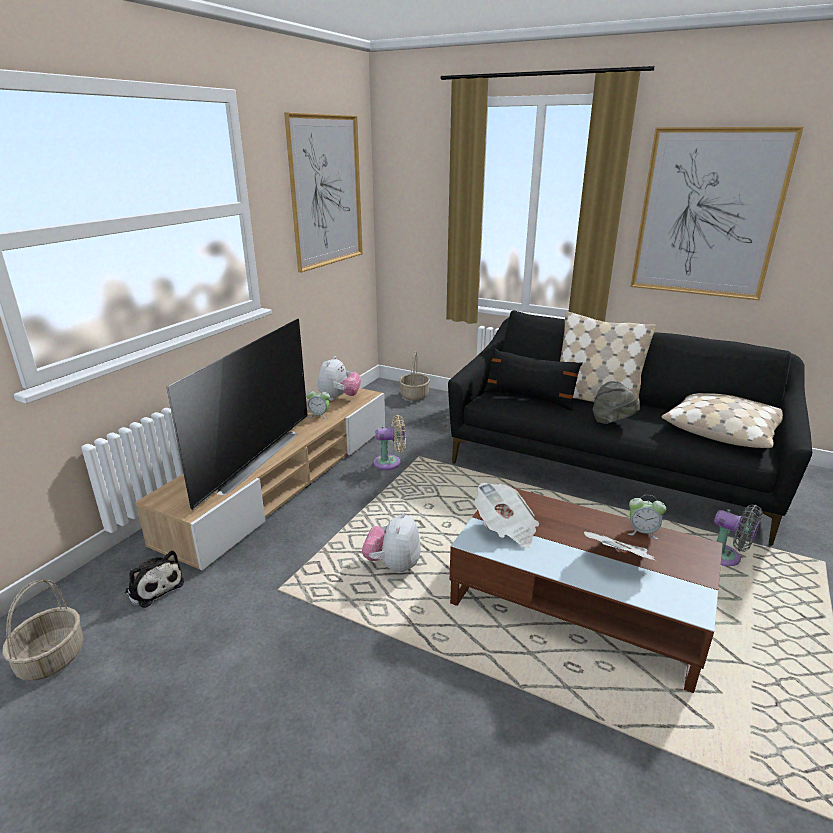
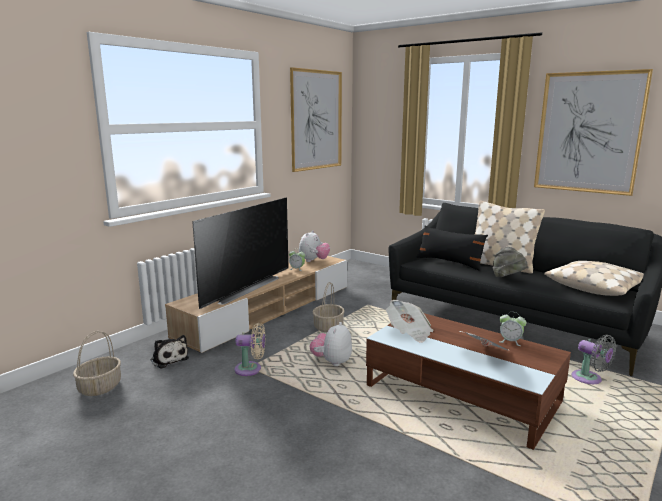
camera: 10 degrees right, 10 degrees down
beige fan [373,415,406,470] -> beige fan moved to [234,323,265,376]
basket [399,352,430,401] -> basket moved to [313,282,345,332]

